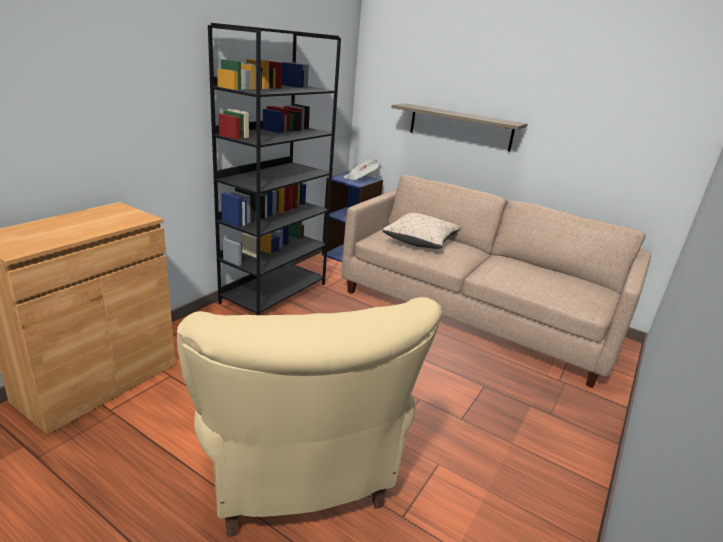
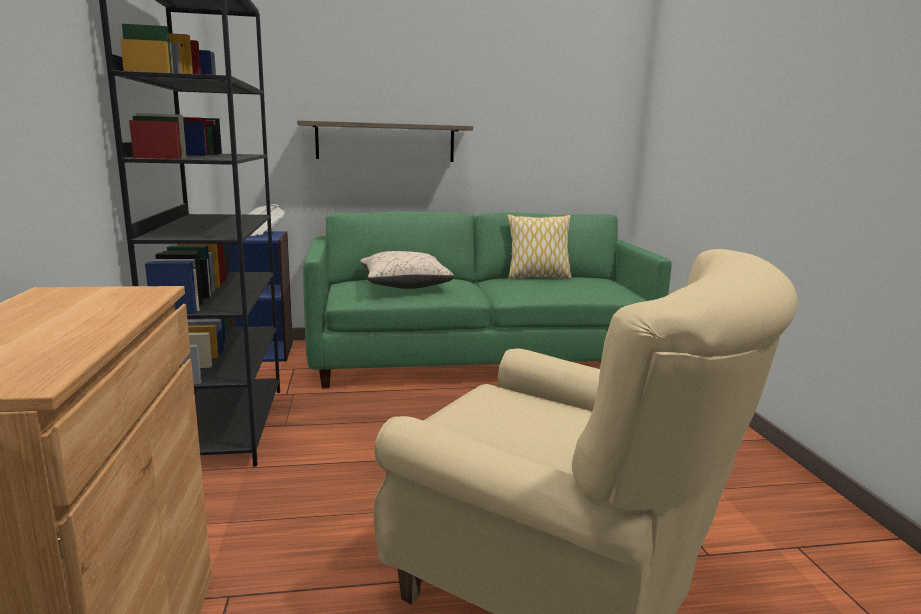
camera: 40 degrees left, 10 degrees down
beige sofa [341,175,651,388] -> green sofa [303,211,671,389]
none -> pillow [507,215,572,279]

